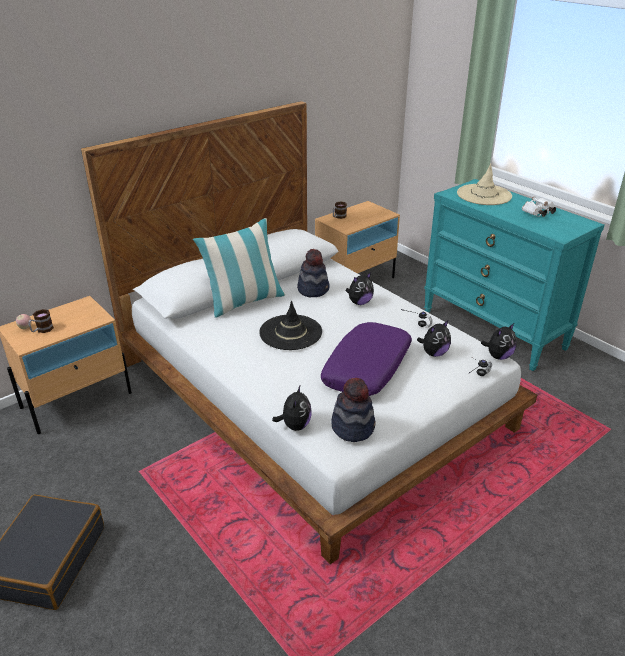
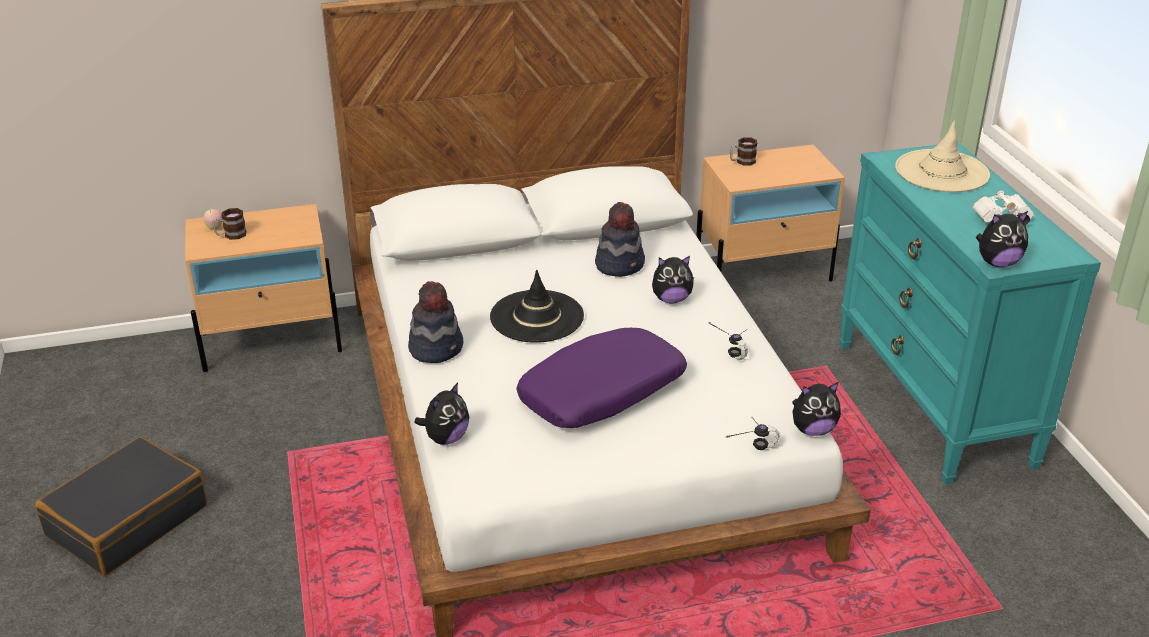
camera: 25 degrees right, 0 degrees up
pillow [193,218,286,318] -> none
hat [331,378,376,442] -> hat moved to [408,281,463,363]
plush toy [417,320,451,357] -> plush toy moved to [976,211,1028,267]

